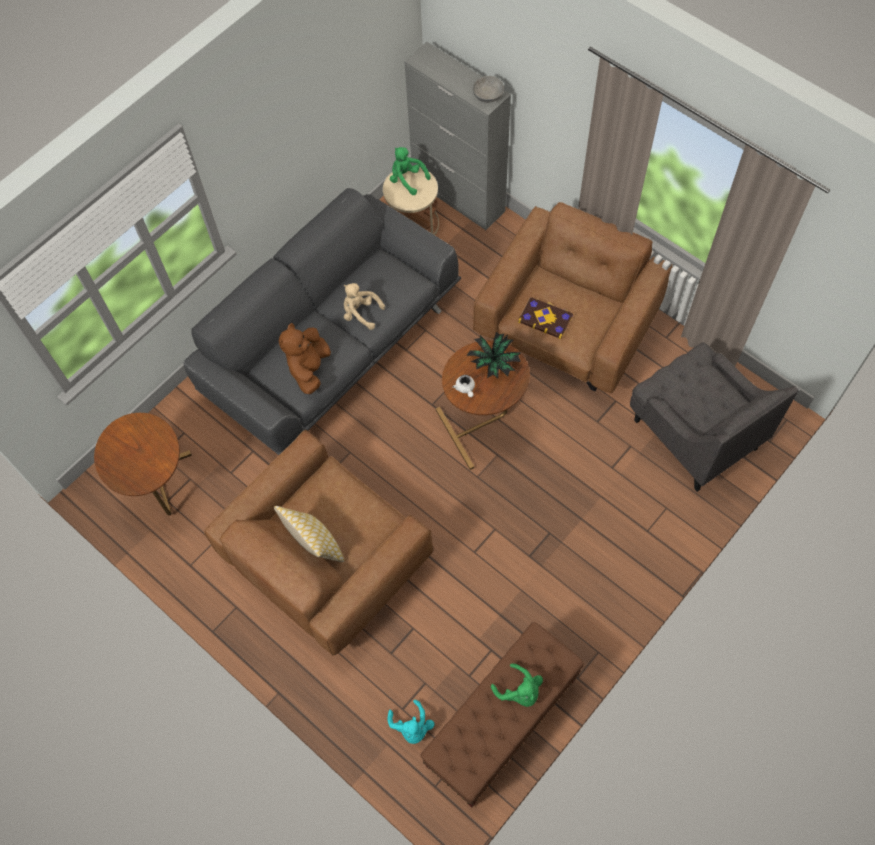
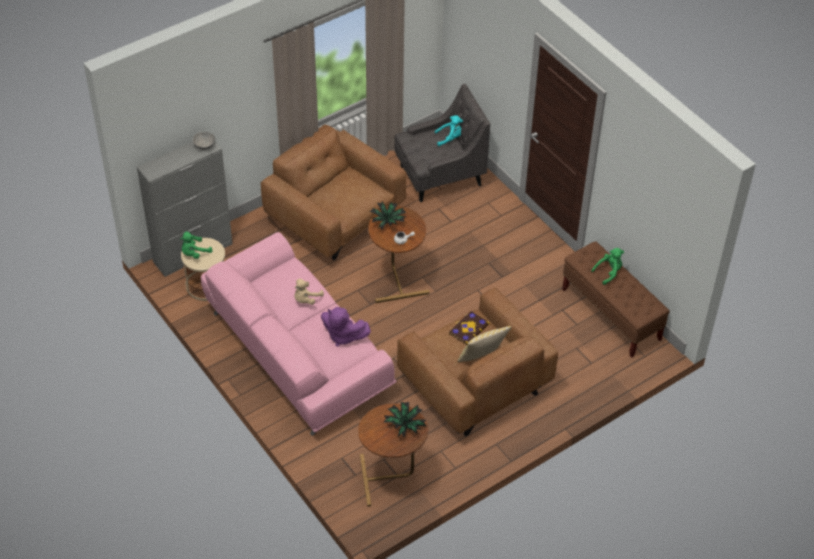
camera: 80 degrees left, 15 degrees down
grey sofa [183,188,461,455] -> pink sofa [201,232,397,436]
brown plush toy [279,323,331,394] -> purple plush toy [321,307,371,347]
turquoise plush toy [388,700,435,744] -> turquoise plush toy moved to [435,115,463,146]
book [518,297,573,339] -> book moved to [449,311,490,345]
none -> potted plant [384,402,426,438]

